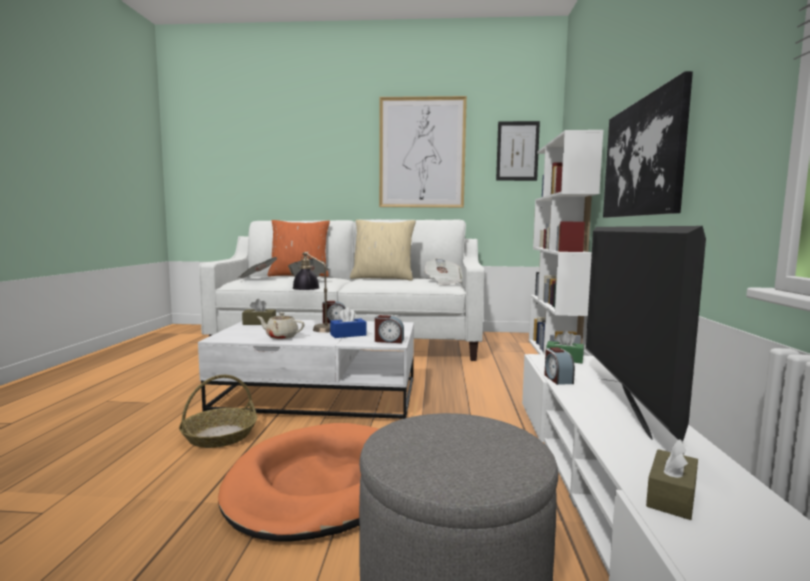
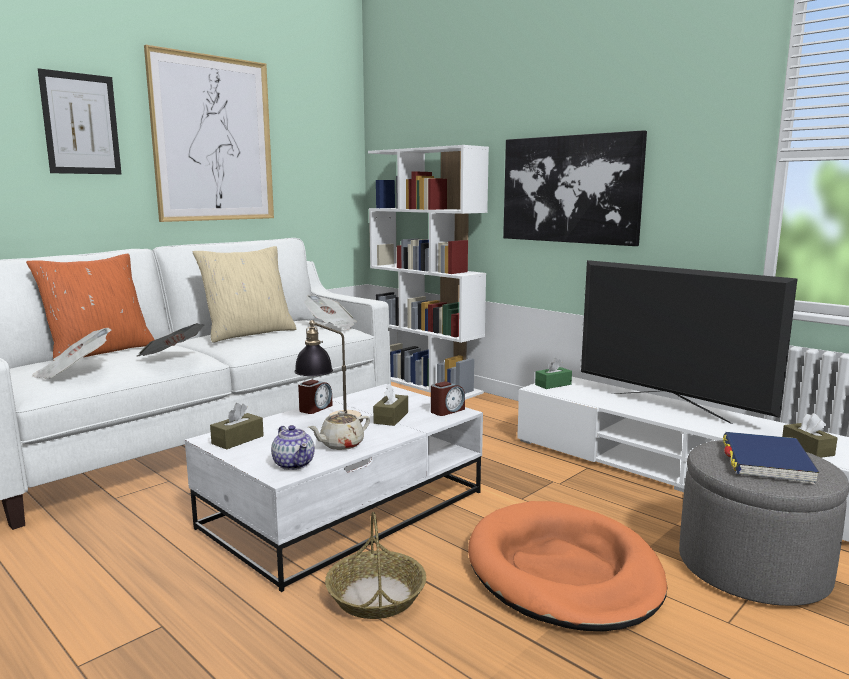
camera: 50 degrees left, 5 degrees up
blue tissue box [330,307,366,338] -> brown tissue box [373,383,408,426]
picture [496,121,540,181] -> picture moved to [38,68,121,174]
alarm clock [544,347,575,385] -> none
none -> teapot [271,425,315,470]
none -> blue book [723,432,819,484]

